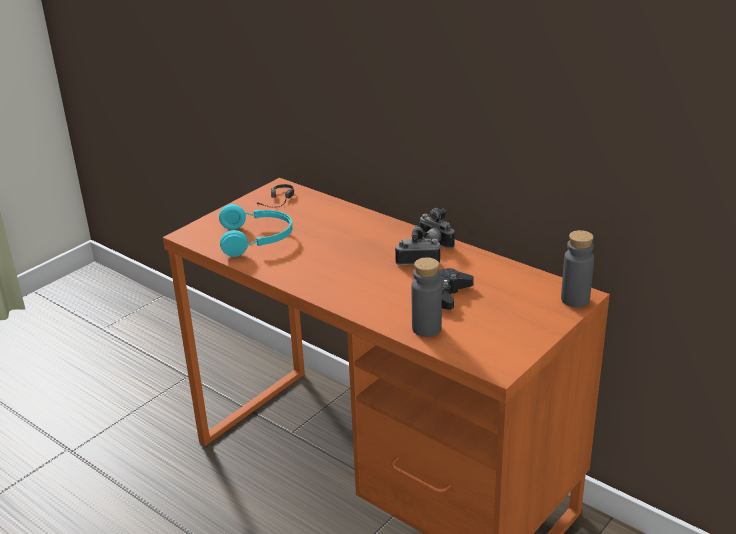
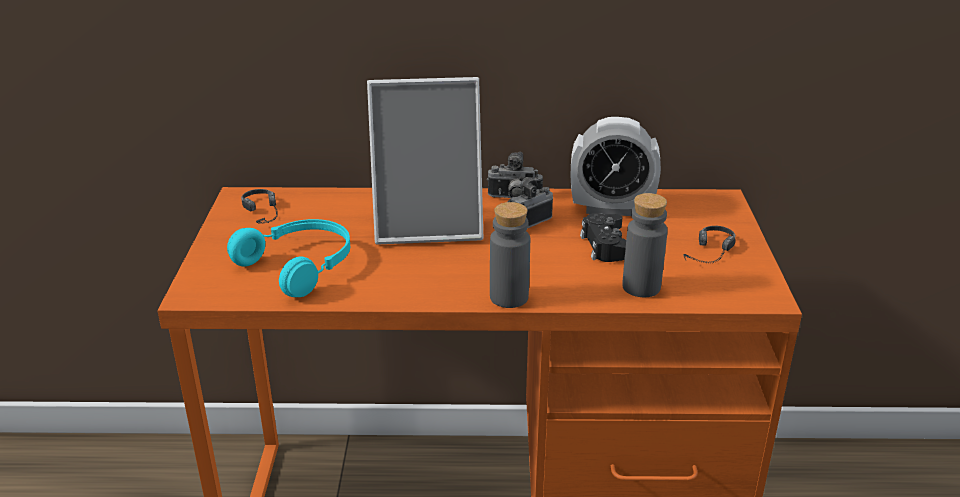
camera: 40 degrees left, 0 degrees up
grey bottle [561,230,594,307] -> grey bottle moved to [490,202,530,308]
none -> picture frame [367,77,483,245]
none -> alarm clock [571,117,661,216]
none -> headphones [683,226,736,264]

